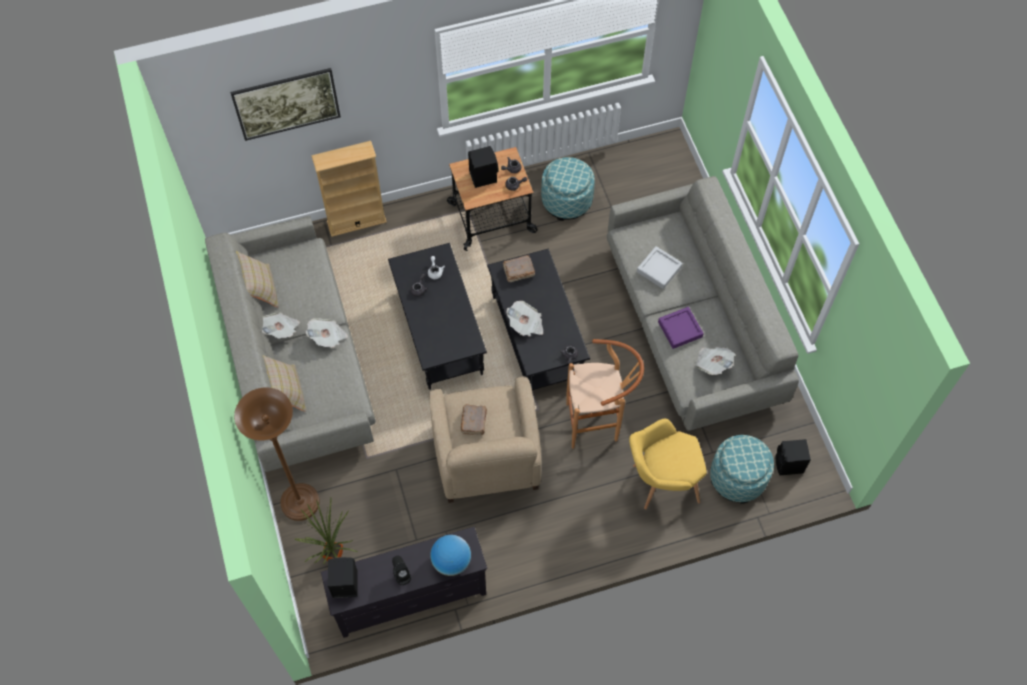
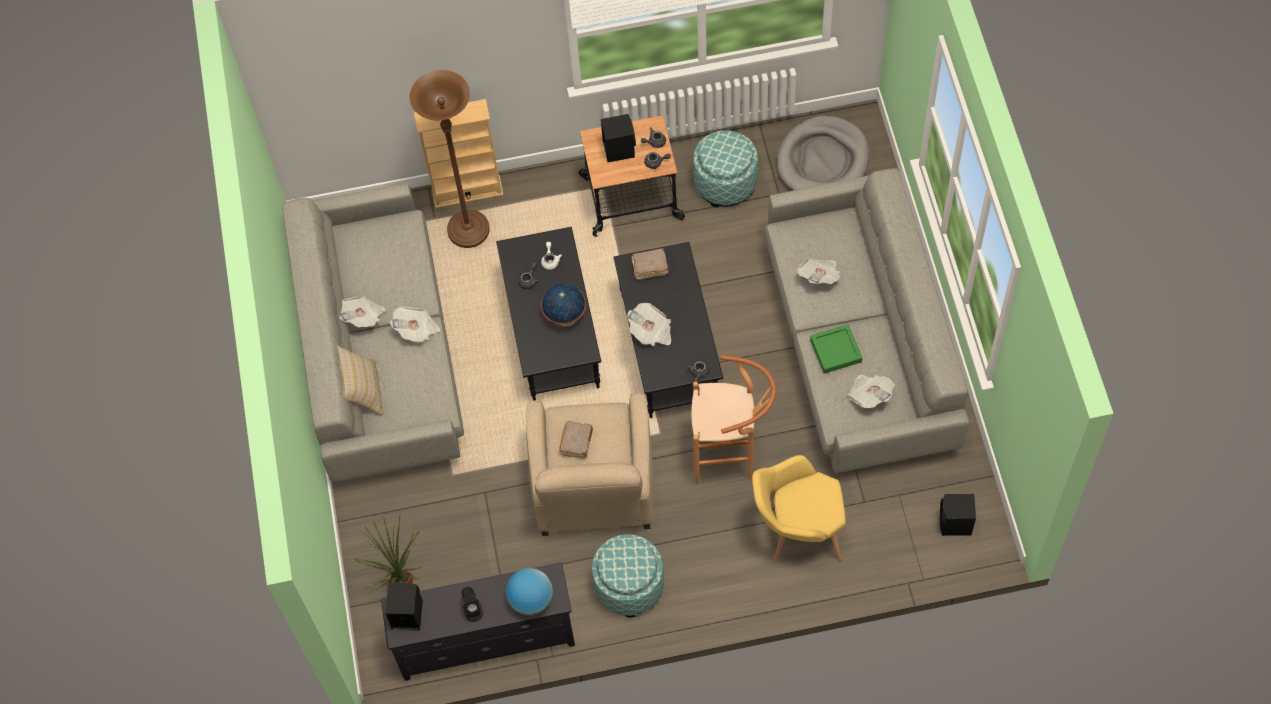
camera: 10 degrees right, 0 degrees up
picture [230,68,341,141] -> none
brown floor lamp [234,387,320,521] -> brown floor lamp moved to [409,70,490,248]
beige pillow [236,251,279,307] -> none
grey tray [637,246,683,289] -> newspaper [797,258,840,284]
purple tray [658,307,704,349] -> green tray [810,324,862,373]
ottoman [710,435,774,504] -> ottoman moved to [592,534,664,617]
none -> globe [541,284,586,327]
none -> grey dog bed [776,115,869,190]

